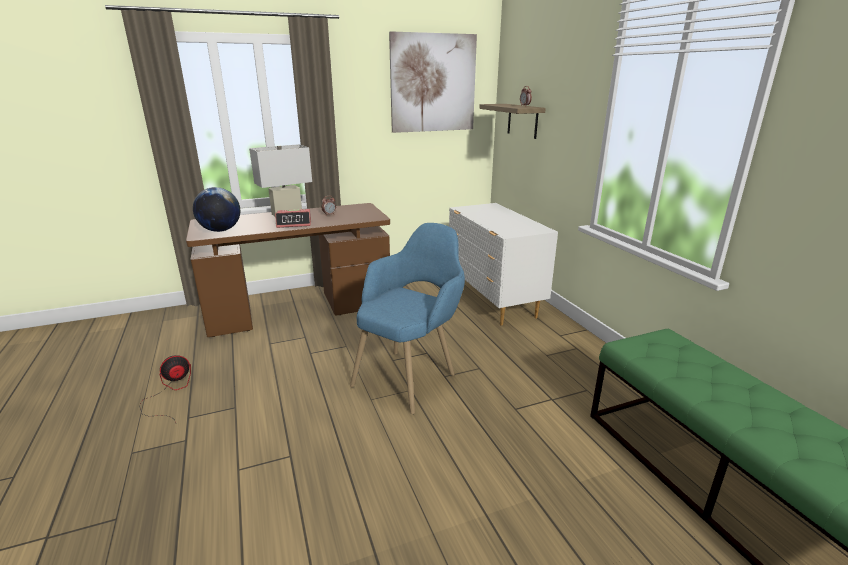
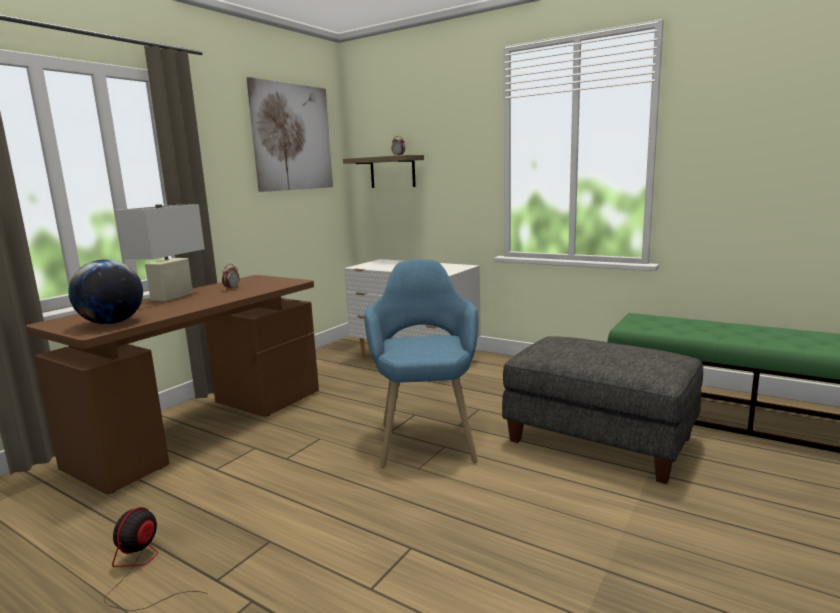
camera: 35 degrees left, 10 degrees down
alarm clock [275,209,311,228] -> none
none -> grey ottoman [502,336,703,484]

